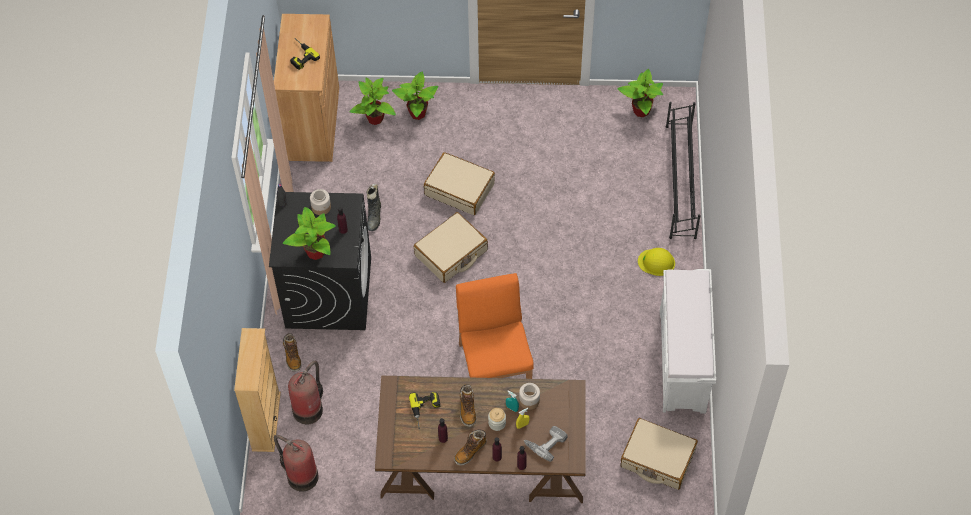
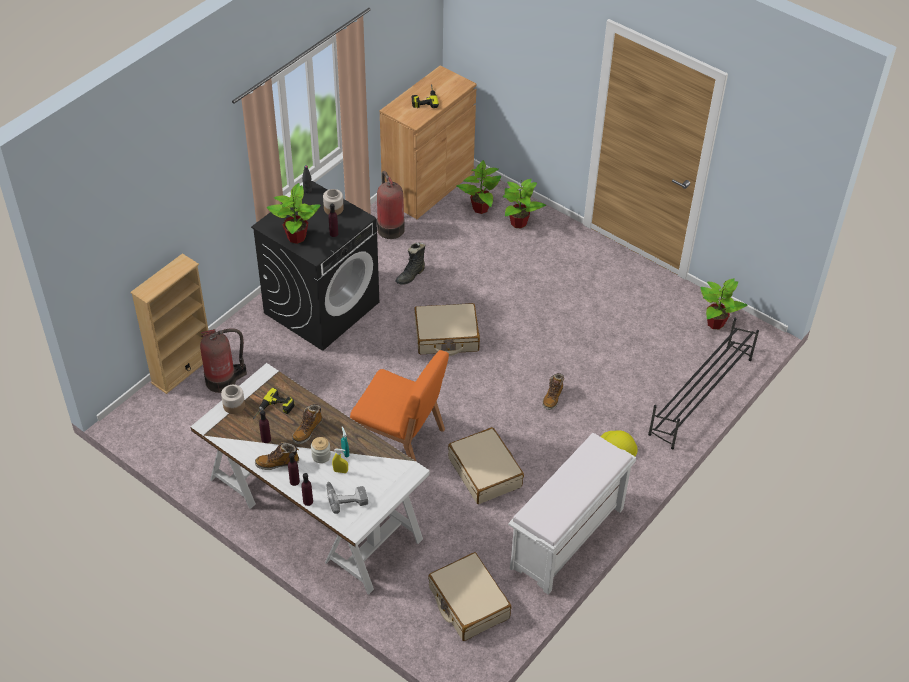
camera: 35 degrees right, 10 degrees down
fire extinguisher [274,435,319,492] -> fire extinguisher moved to [377,171,405,239]
boot [283,333,302,372] -> boot moved to [542,373,564,410]
brown desk [375,376,586,503] -> white desk [190,363,430,595]
beige suitcase [424,152,495,215] -> beige suitcase moved to [448,427,524,504]
orange chair [456,273,534,379] -> orange chair turned 90 degrees clockwise [350,350,449,462]
jar [519,383,540,410] -> jar moved to [221,385,245,414]

